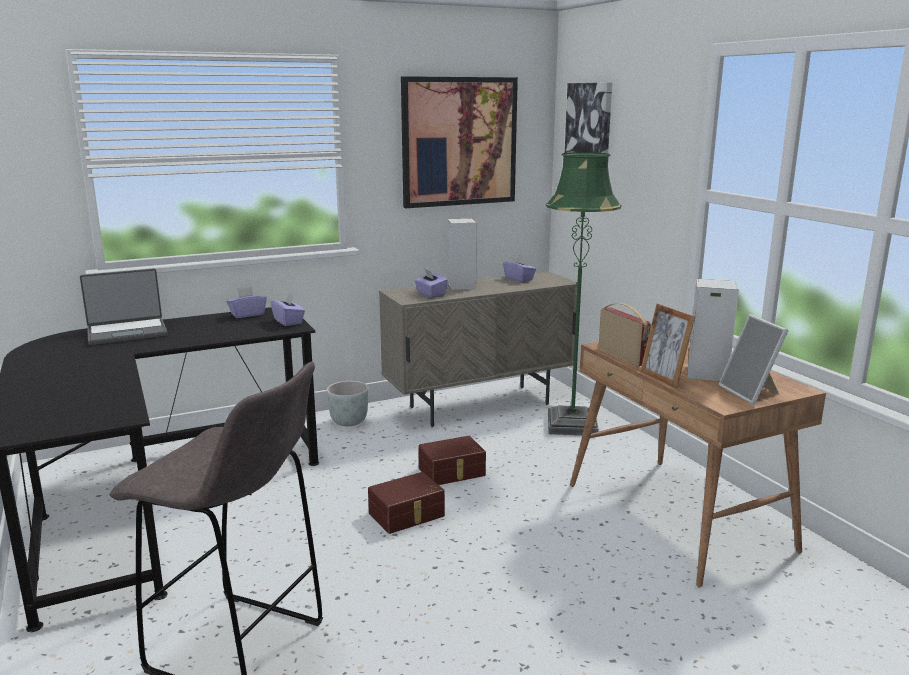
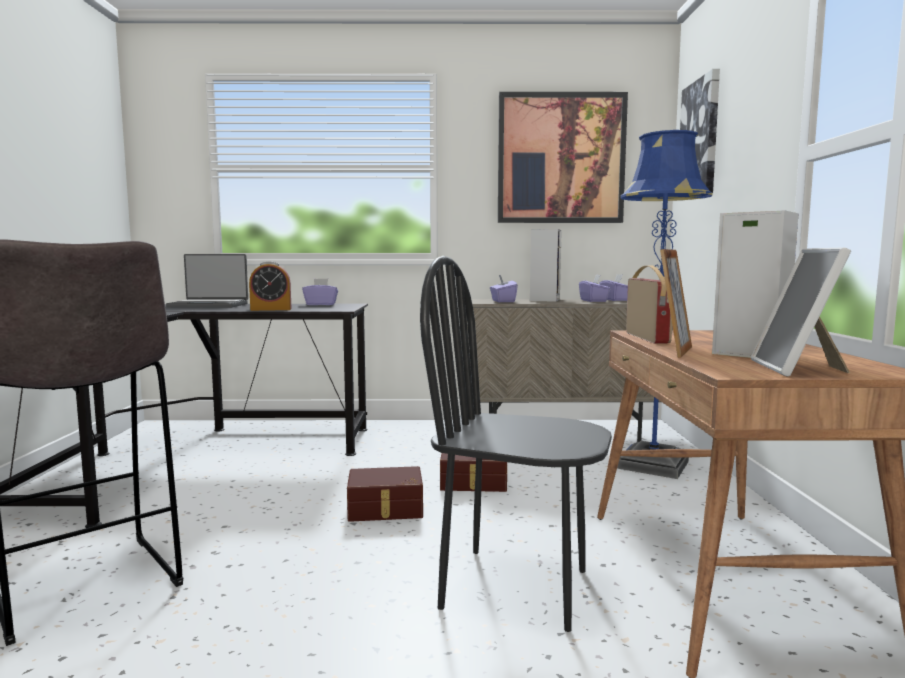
camera: 25 degrees right, 10 degrees down
purple tissue box [271,293,305,326] -> purple tissue box moved to [579,275,610,302]
grey planter [327,381,369,426] -> none
green floor lamp [546,152,621,436] -> blue floor lamp [617,130,712,479]
picture frame [640,304,695,388] -> picture frame turned 150 degrees counterclockwise [660,249,692,358]
none -> alarm clock [249,261,292,311]
none -> black chair [420,256,612,632]

